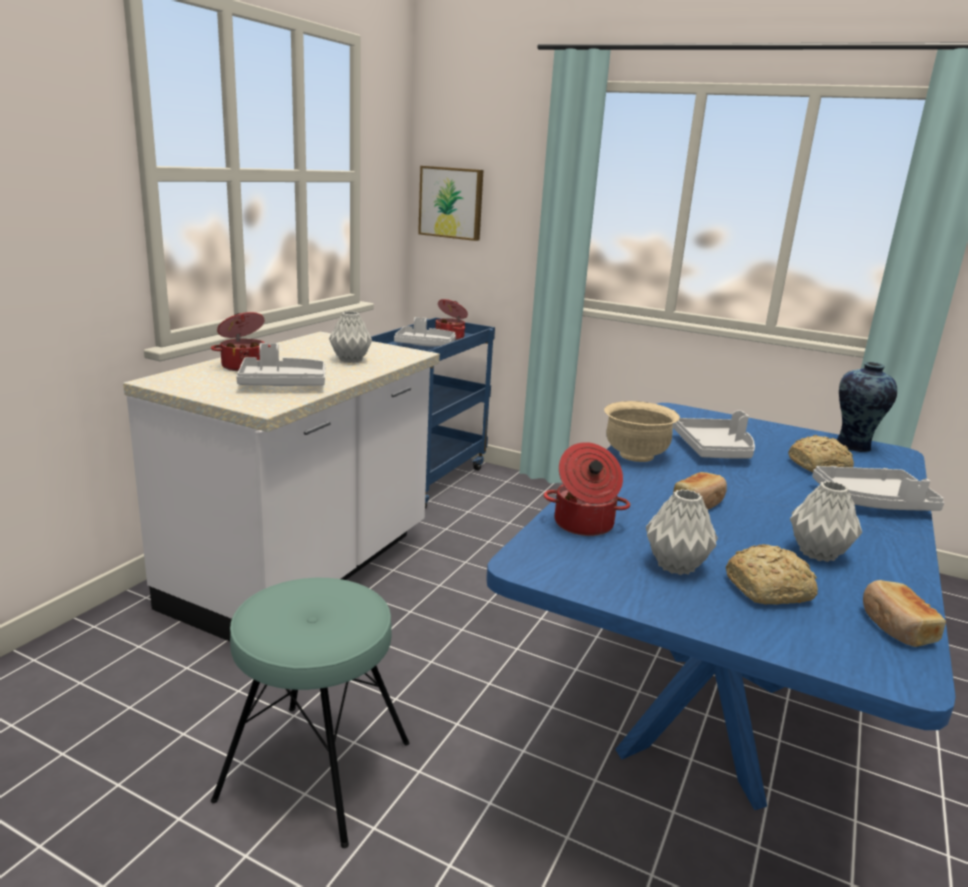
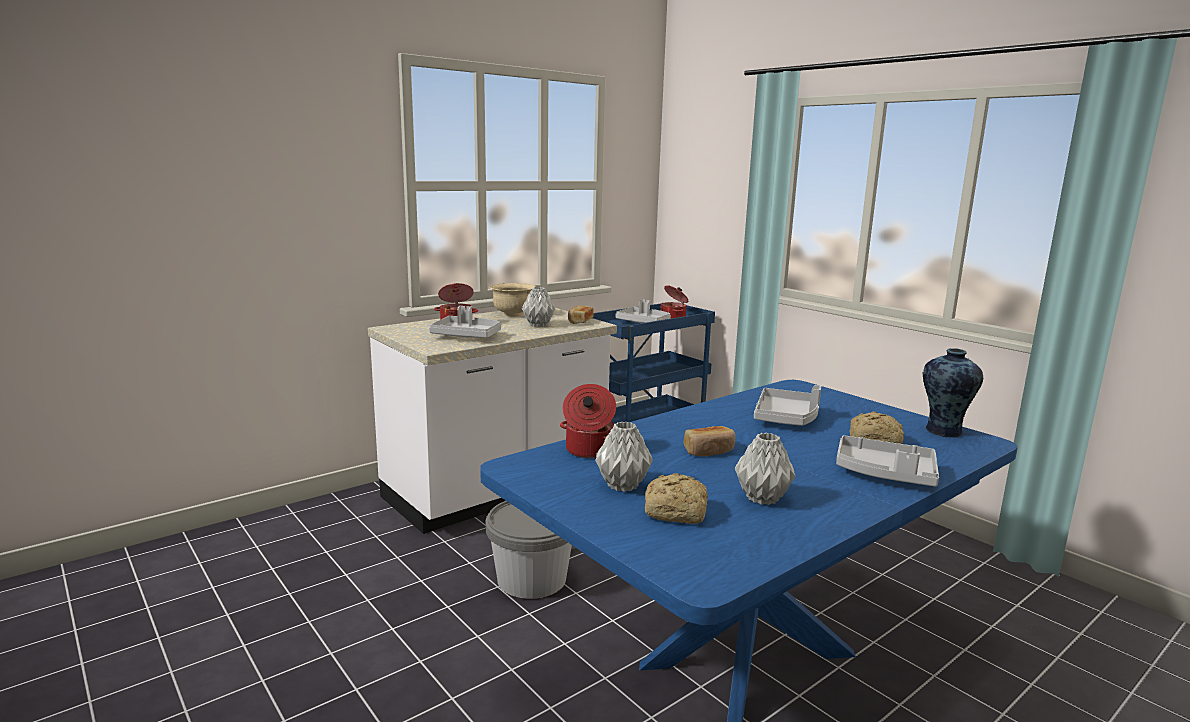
camera: 25 degrees right, 5 degrees down
turquoise stool [211,578,409,848] -> none
picture [418,166,484,241] -> none
beige bowl [604,401,680,462] -> beige bowl moved to [490,283,536,317]
bread [863,580,946,647] -> bread moved to [568,305,594,324]
none -> grey bucket [485,501,579,599]

